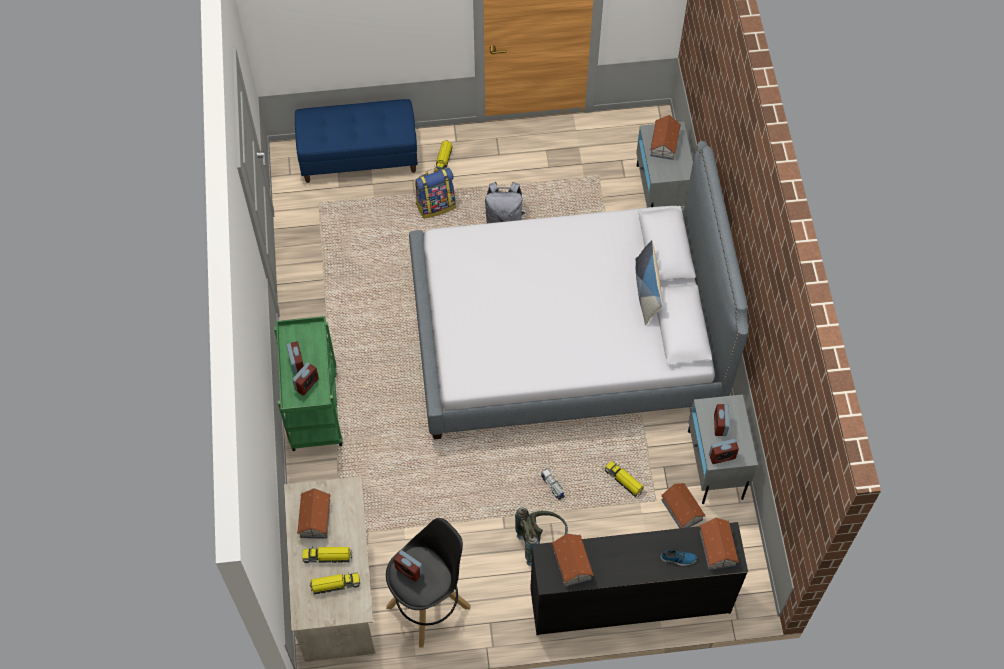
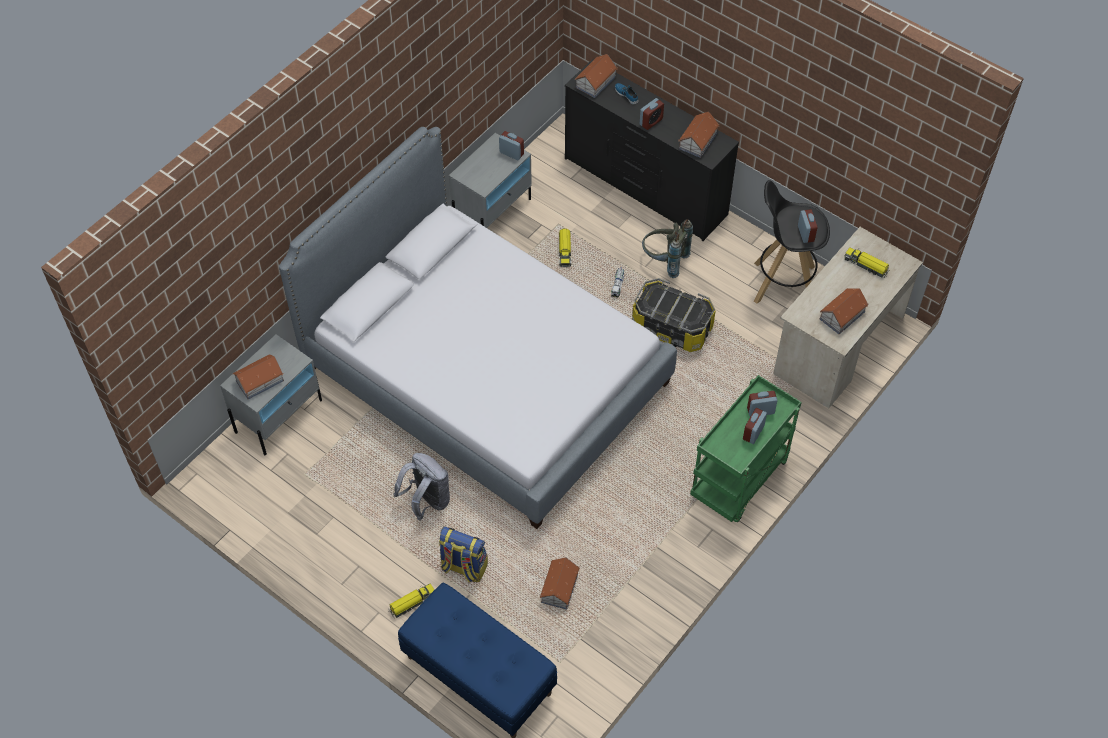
camera: 135 degrees left, 5 degrees down
toy truck [302,546,353,563] -> none
pillow [635,240,663,325] -> none
toy house [661,483,705,528] -> toy house moved to [539,557,580,610]
alarm clock [714,404,730,436] -> alarm clock moved to [640,98,664,130]
none -> storage box [632,278,716,352]

